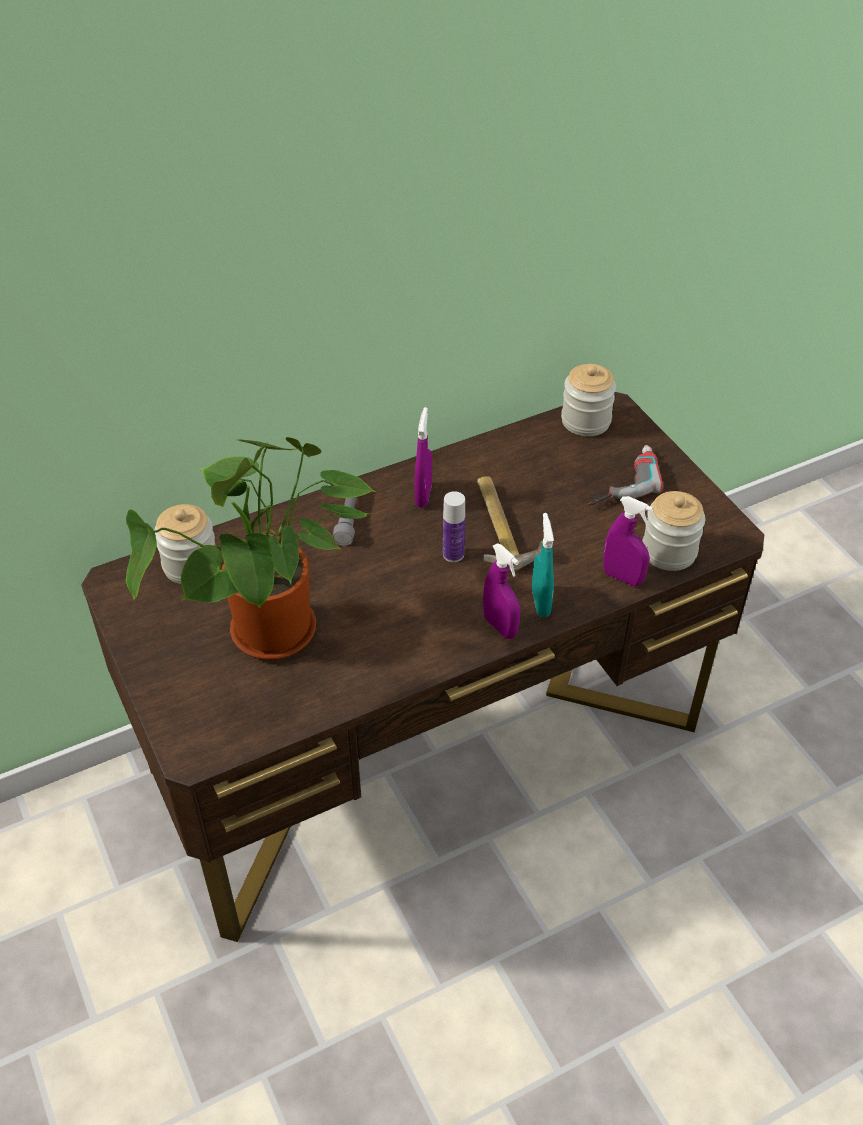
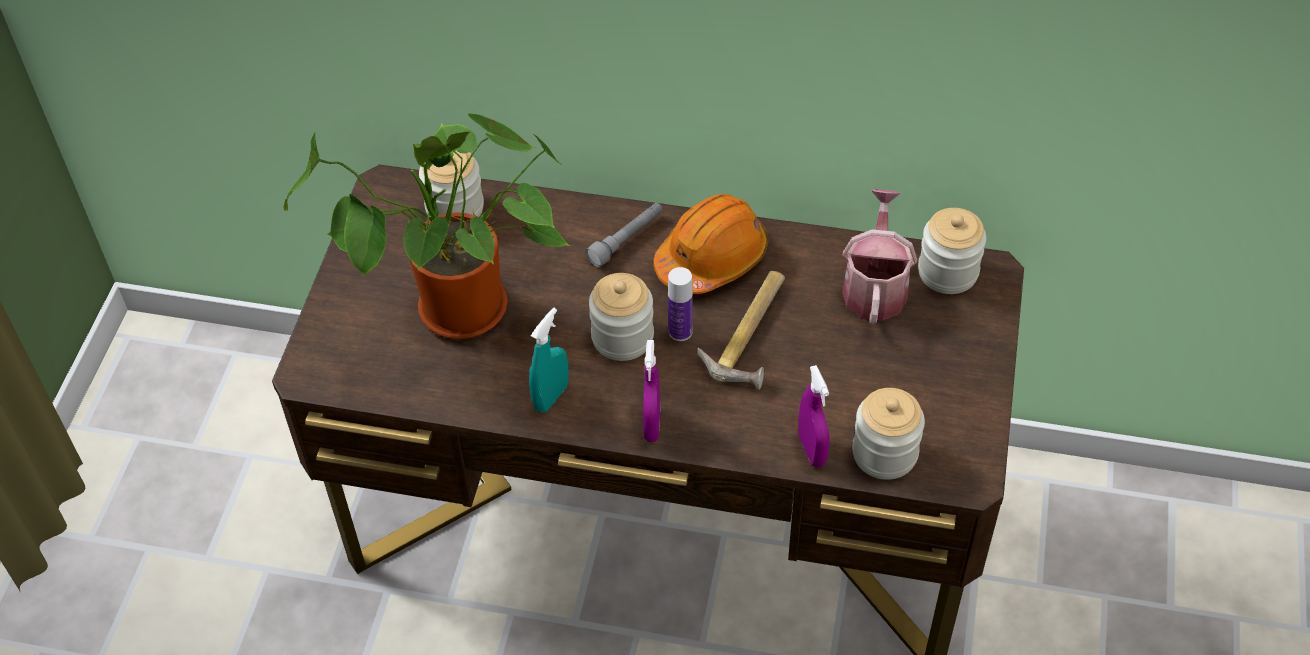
camera: 40 degrees right, 5 degrees up
purple spray bottle [415,407,432,507] -> orange hard hat [653,194,768,294]
turquoise spray bottle [532,513,554,617] -> turquoise spray bottle moved to [529,308,569,412]
power drill [589,445,663,505] -> none
none -> jar [589,273,654,361]
none -> watering can [842,189,917,324]

